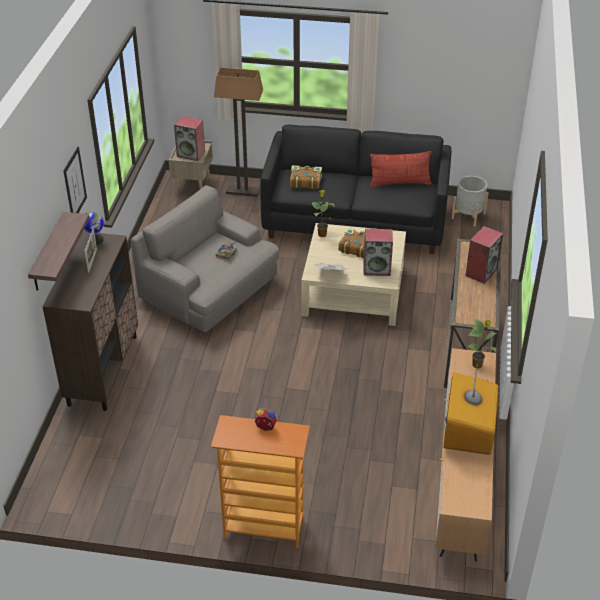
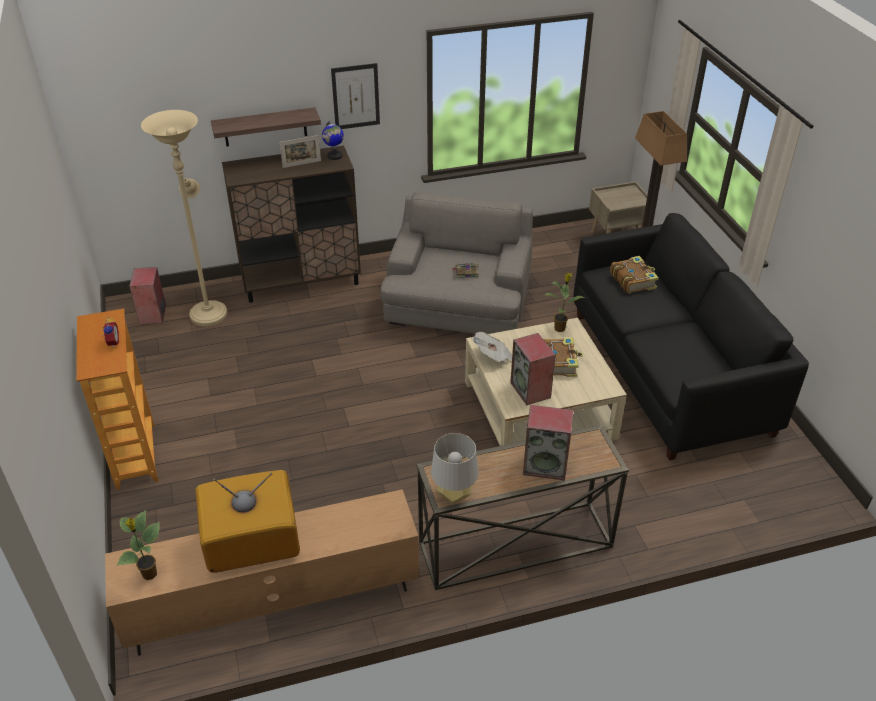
camera: 65 degrees right, 0 degrees up
speaker [174,116,205,161] -> speaker moved to [129,267,166,325]
pillow [370,151,432,188] -> none
grey planter [451,176,489,227] -> none
potted plant [468,319,497,369] -> potted plant moved to [117,510,160,580]
none -> beige floor lamp [141,110,227,326]
none -> grey table lamp [431,433,479,504]

